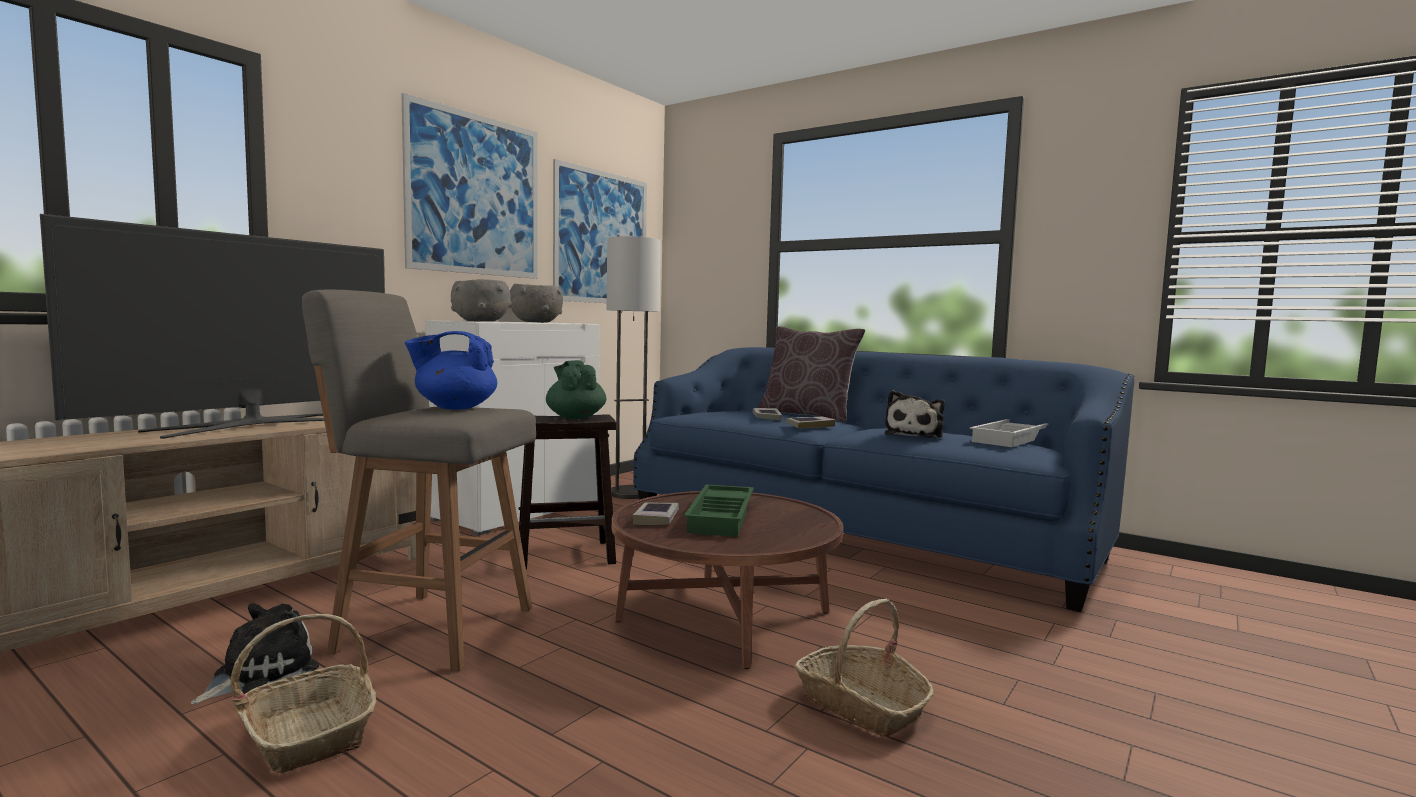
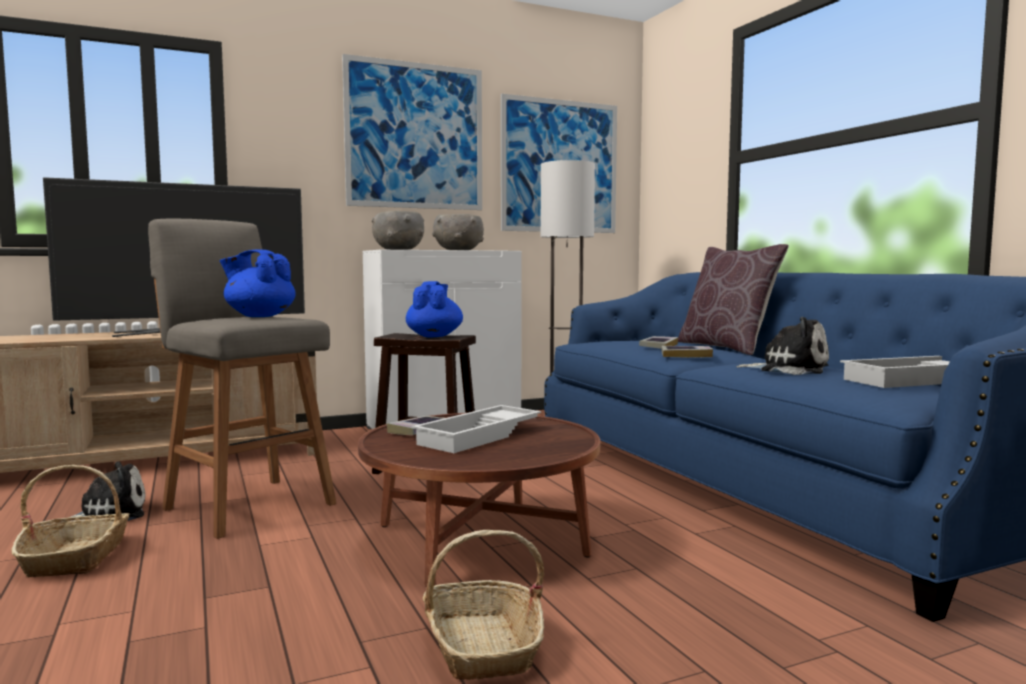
camera: 30 degrees right, 0 degrees up
green teapot [546,360,606,419] -> blue teapot [406,281,463,337]
green tray [684,484,754,537] -> white tray [412,405,541,453]
plush toy [885,390,945,439] -> plush toy turned 120 degrees counterclockwise [736,317,829,375]

